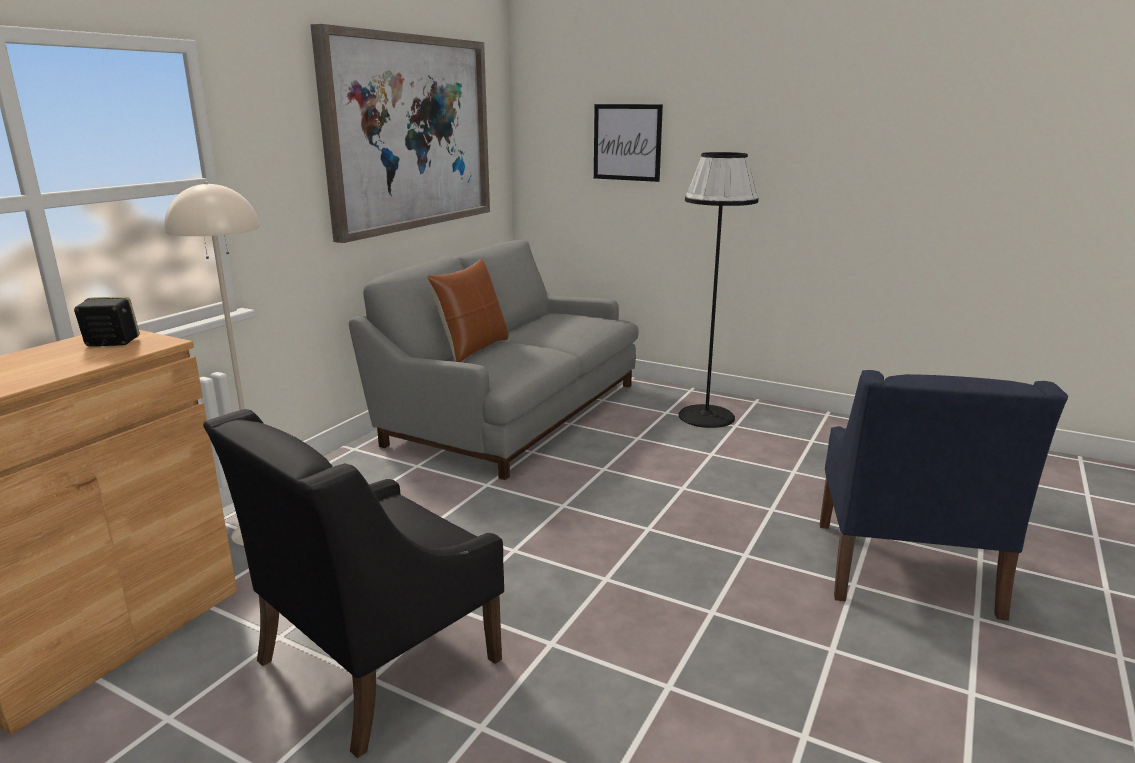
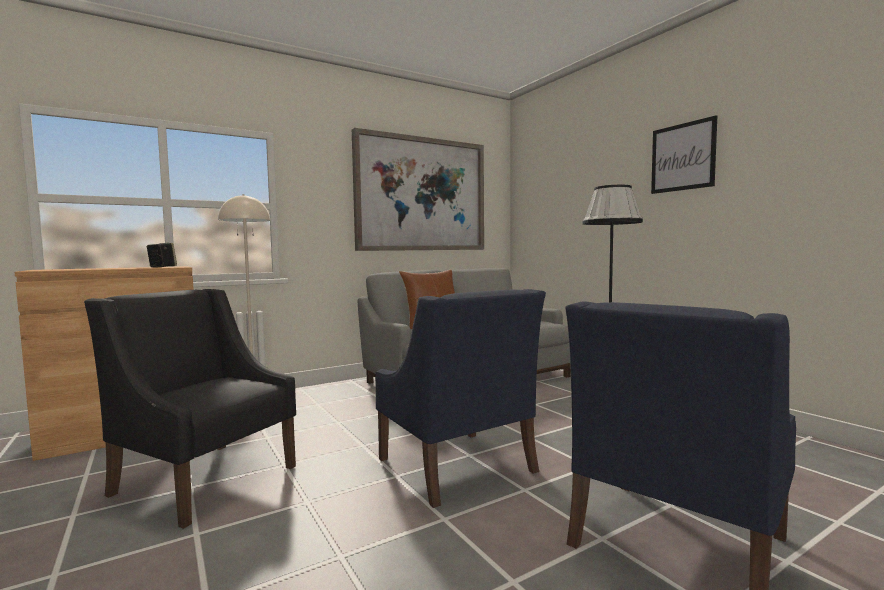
camera: 30 degrees right, 15 degrees down
black armchair [203,409,504,759] -> black armchair turned 45 degrees clockwise [84,289,296,529]
picture [594,104,663,182] -> picture moved to [651,115,717,194]
none -> blue armchair [375,289,546,508]

